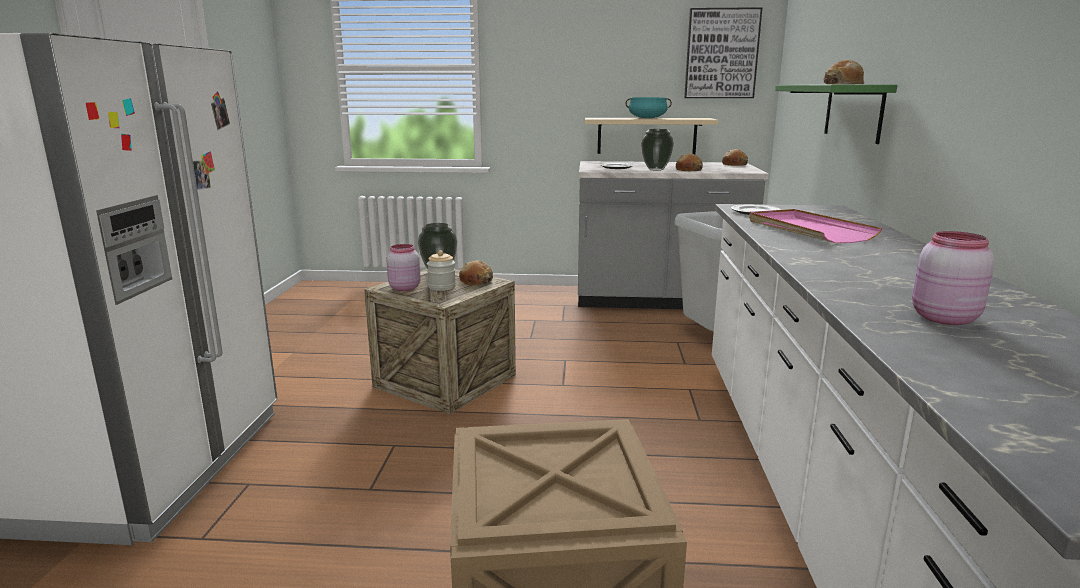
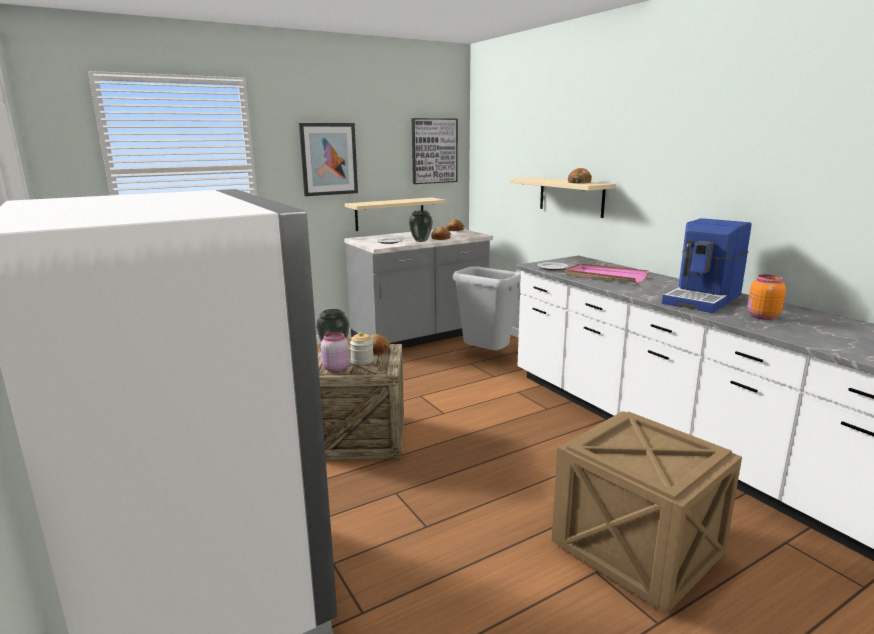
camera: 35 degrees left, 0 degrees up
turquoise cooking pot [625,97,672,118] -> none
green shelf [775,85,897,144] -> beige shelf [509,177,616,218]
pink jar [912,231,995,325] -> orange jar [747,274,786,320]
none -> picture [299,123,358,196]
none -> coffee machine [662,218,752,313]

